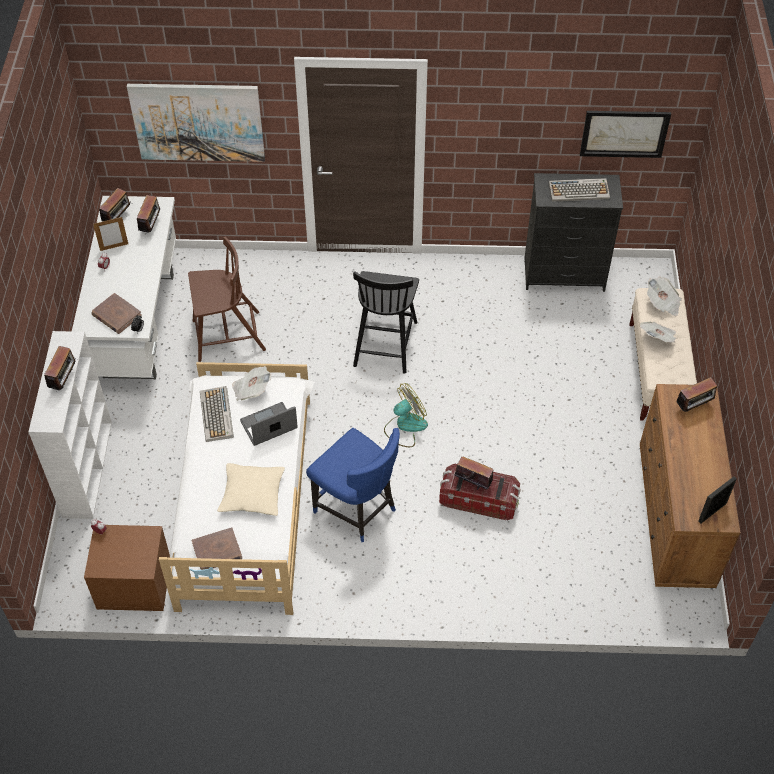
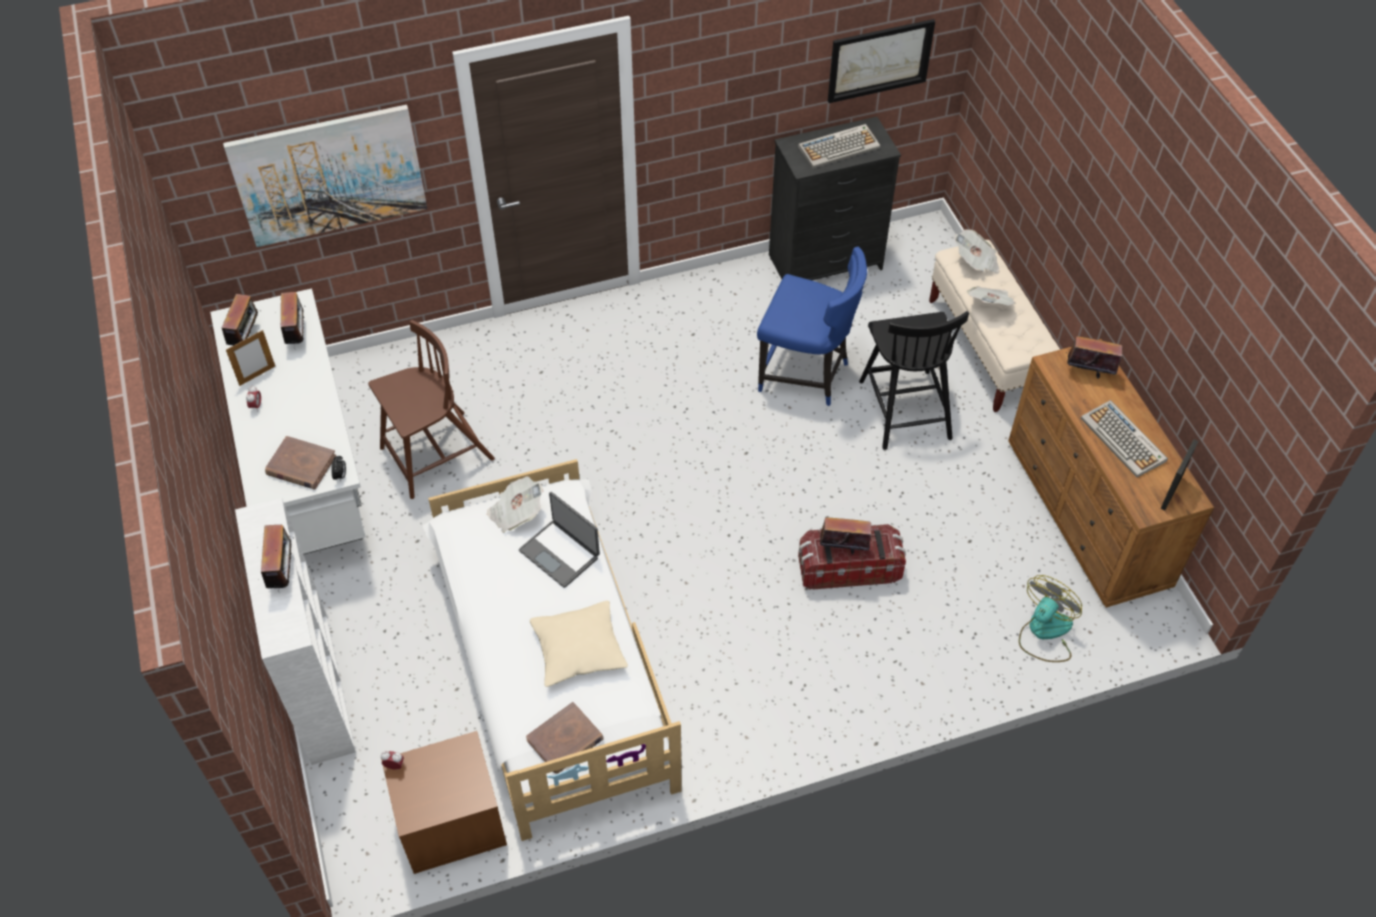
camera: 20 degrees left, 0 degrees up
keyboard [200,386,234,442] -> keyboard moved to [1081,400,1168,477]
laptop [240,402,298,446] -> laptop turned 90 degrees counterclockwise [519,492,600,588]
blue chair [306,428,400,542] -> blue chair moved to [757,247,867,406]
black chair [353,271,419,374] -> black chair moved to [859,311,969,450]
fan [384,383,428,447] -> fan moved to [1019,575,1082,662]
radio [676,377,717,412] -> radio turned 120 degrees counterclockwise [1066,335,1122,379]

